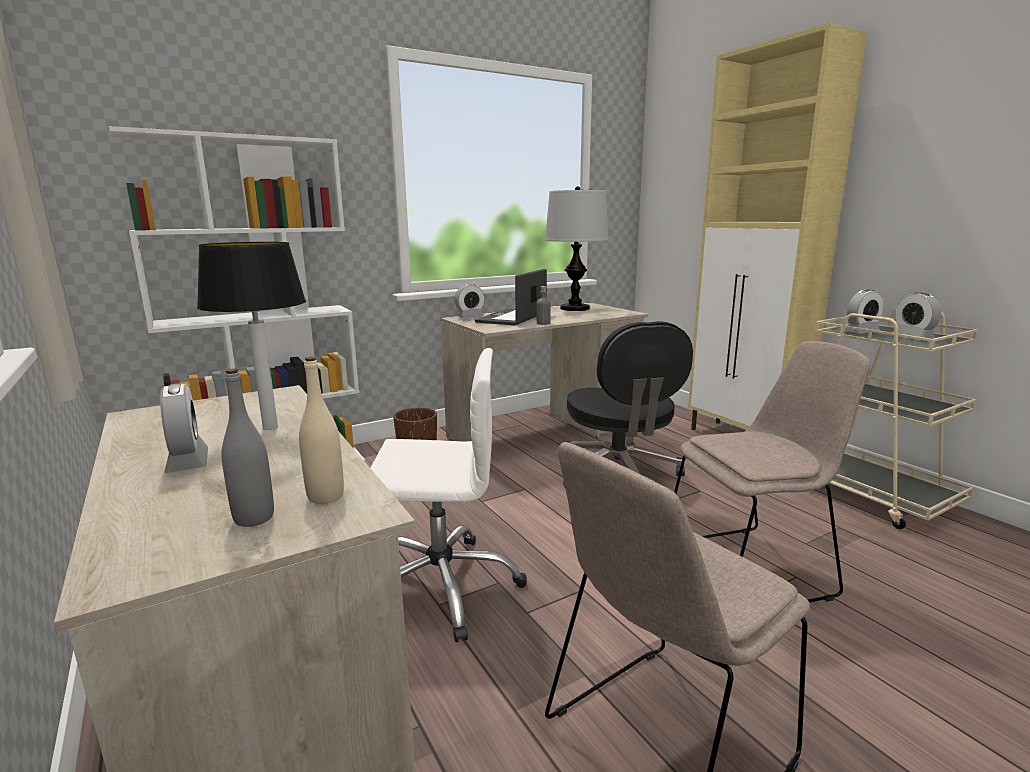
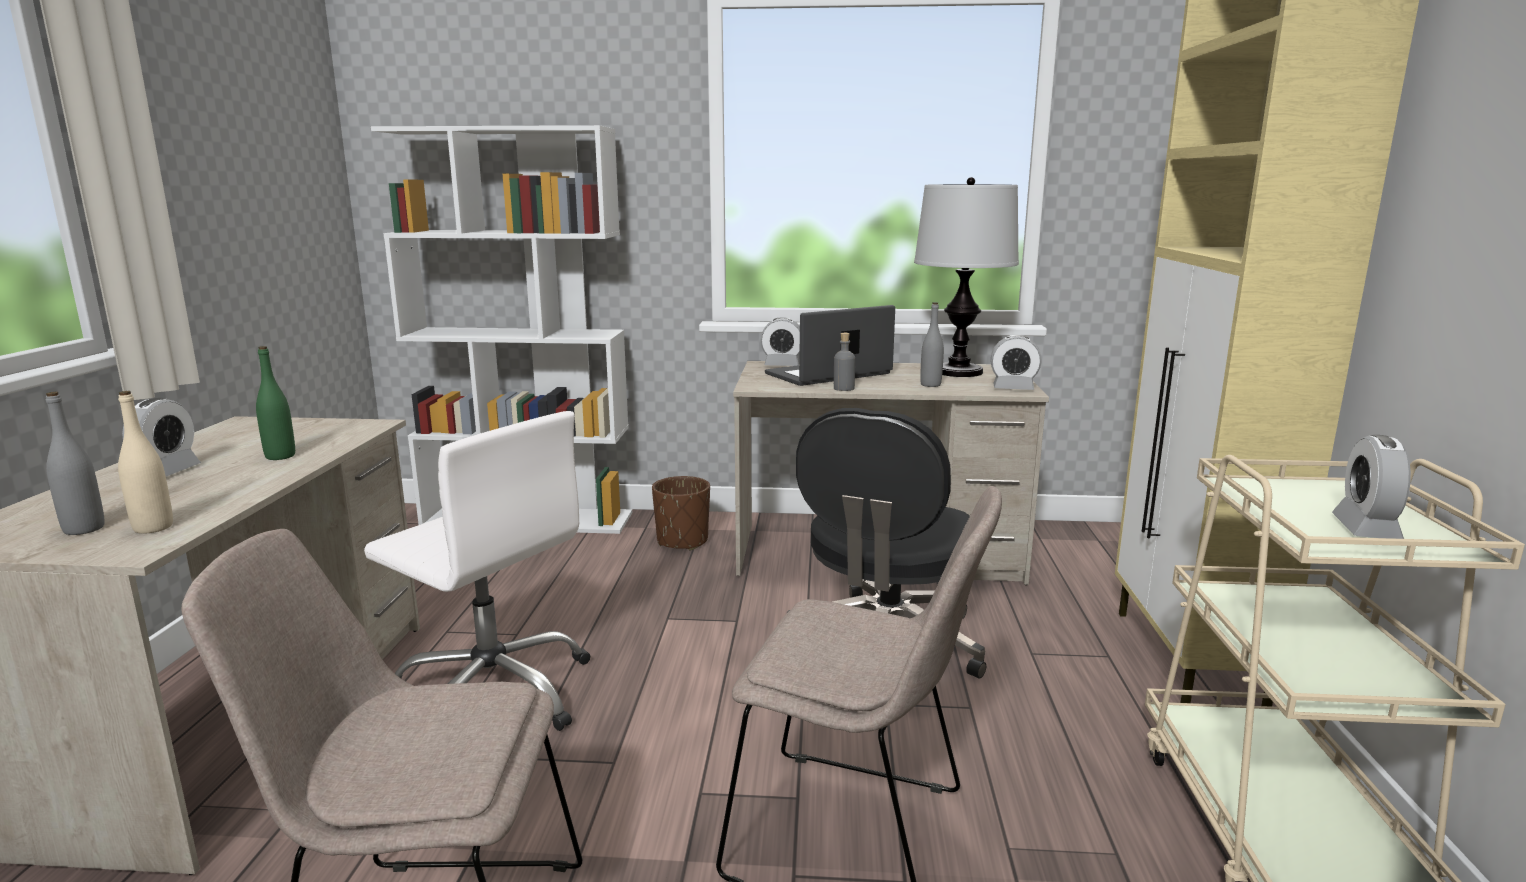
camera: 35 degrees right, 0 degrees up
table lamp [197,242,306,430] -> green bottle [256,346,295,460]
alarm clock [844,290,884,334] -> alarm clock moved to [991,335,1042,390]
none -> grey bottle [920,302,944,387]

